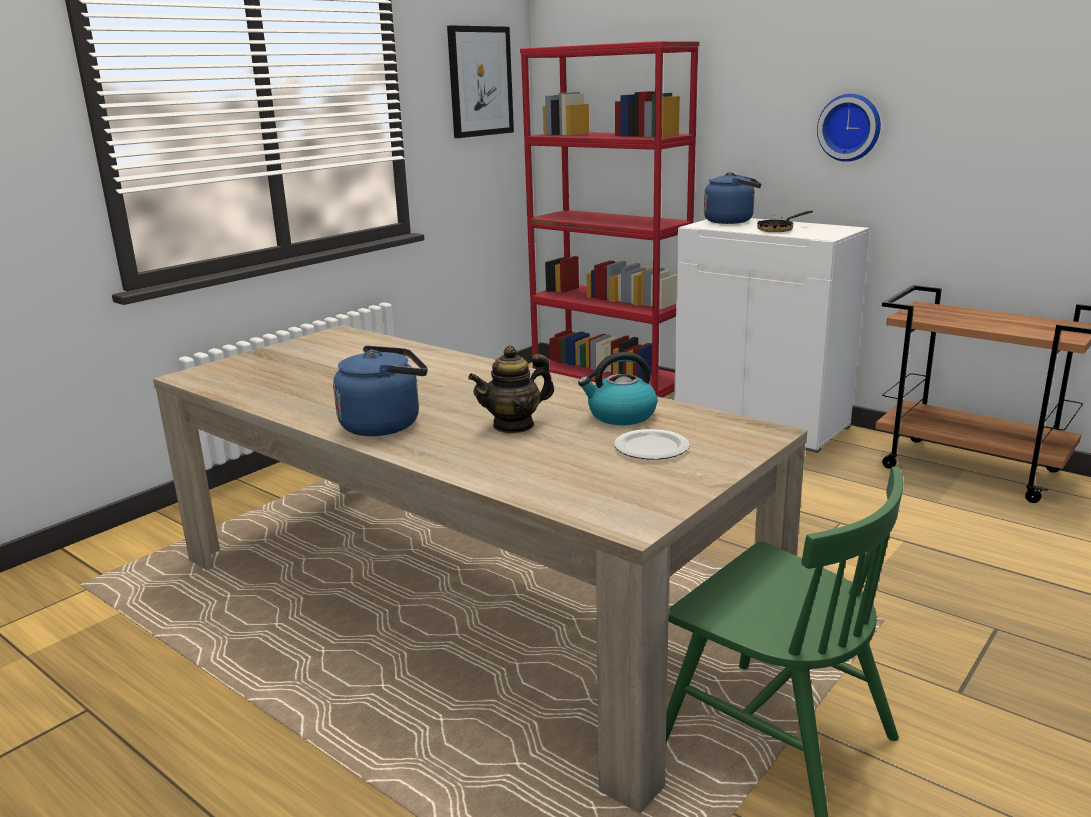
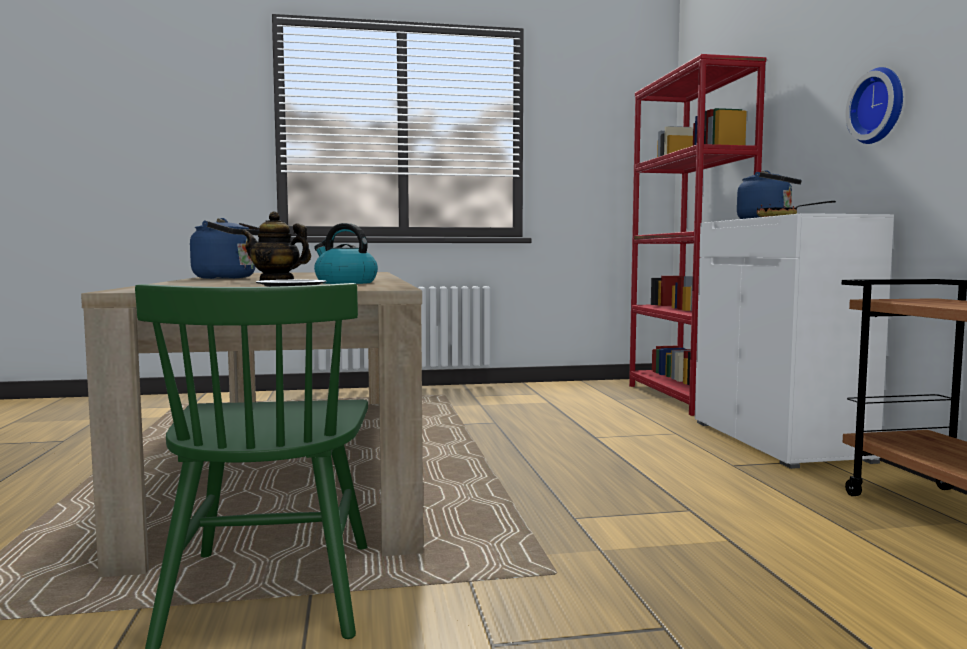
camera: 40 degrees right, 15 degrees down
picture [447,25,514,138] -> none

